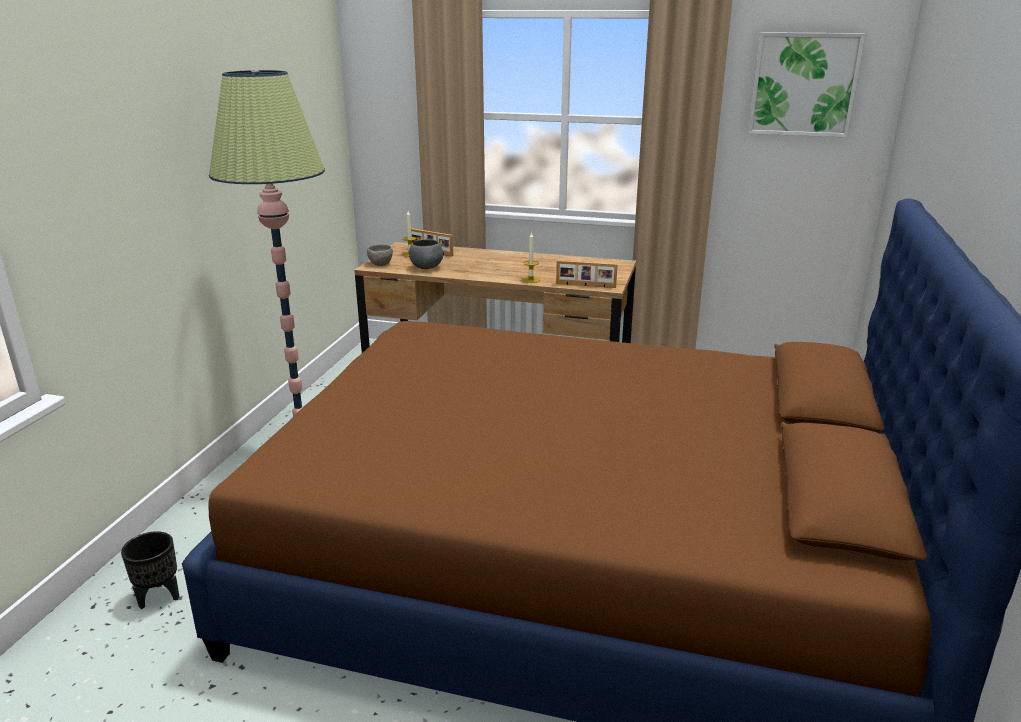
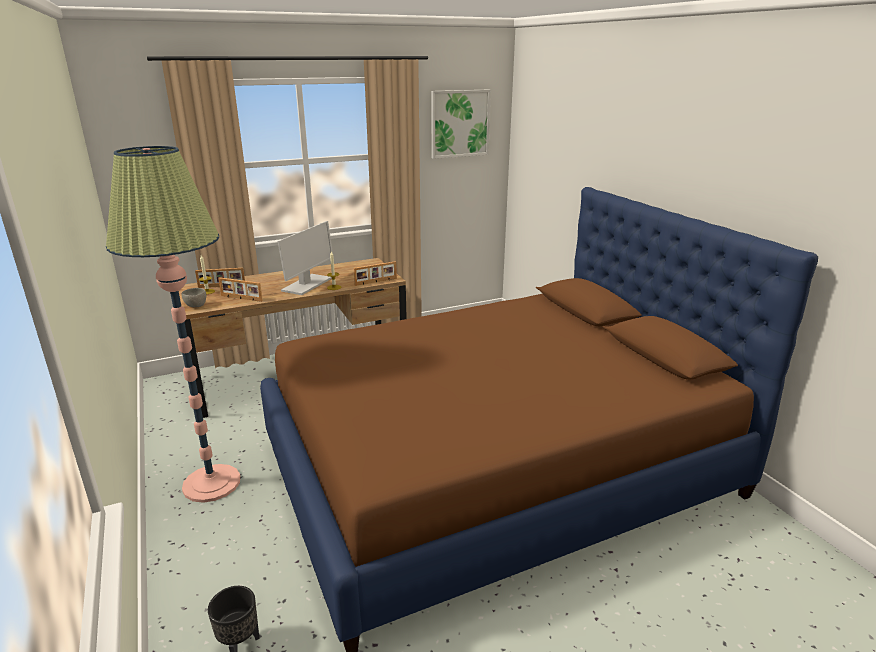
camera: 40 degrees left, 0 degrees up
grey bowl [409,239,443,269] -> picture frame [218,277,263,302]
none -> monitor [278,221,333,295]

